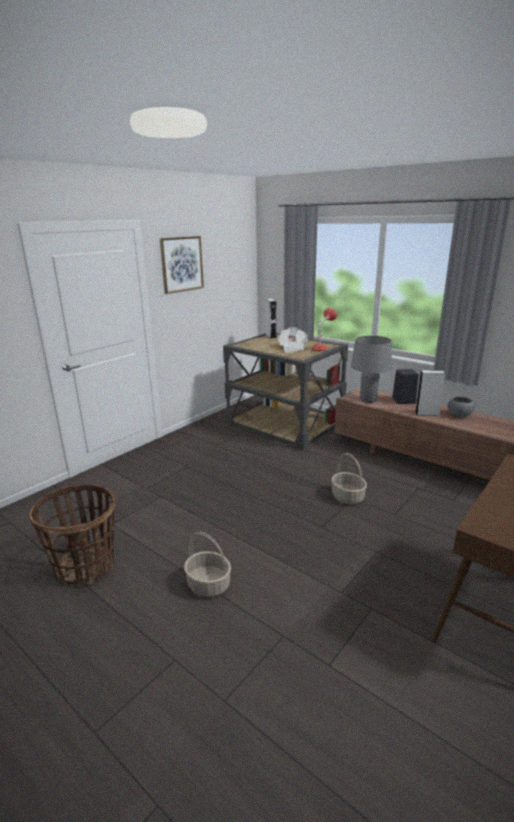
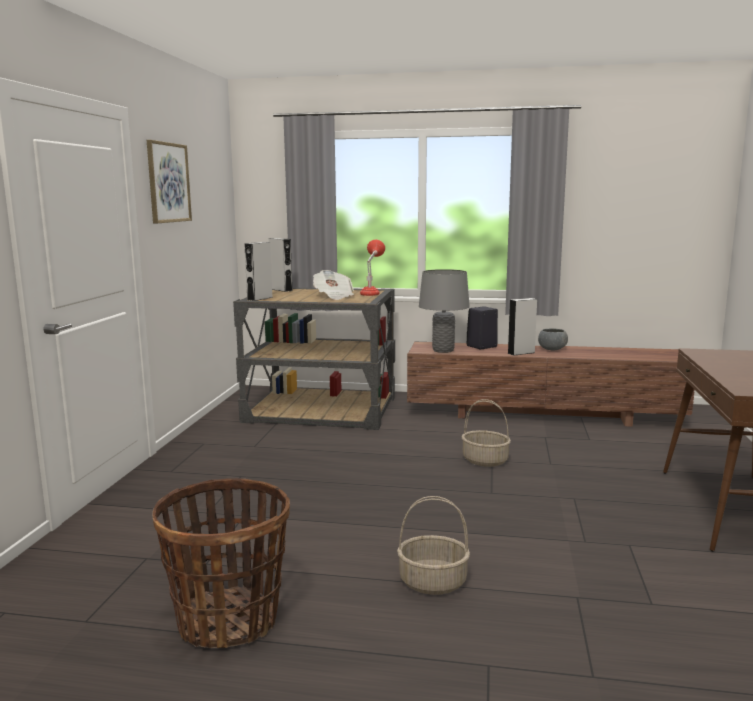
camera: 30 degrees left, 10 degrees down
none -> grey speaker [244,242,273,301]

